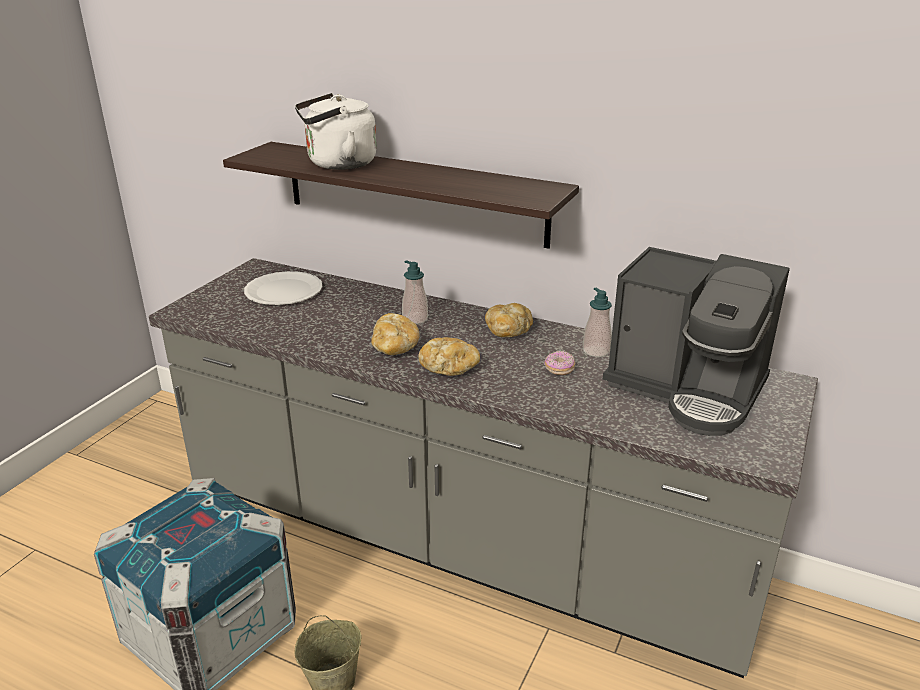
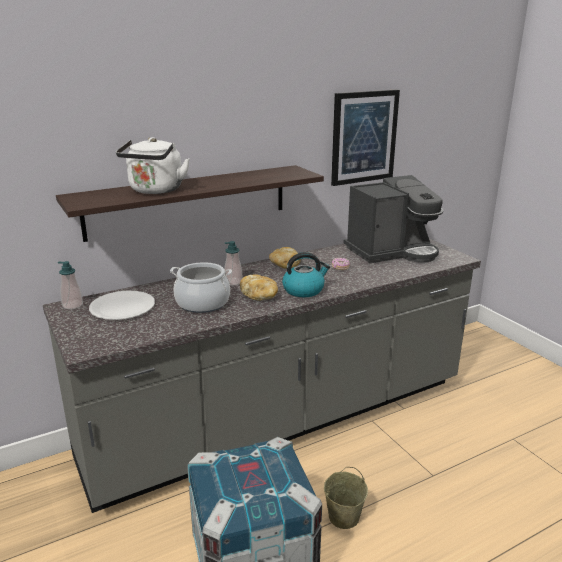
camera: 55 degrees left, 5 degrees down
bread [418,337,480,376] -> kettle [282,252,330,297]
soap dispenser [583,288,612,357] -> soap dispenser moved to [58,261,83,309]
none -> cooking pot [170,262,232,313]
none -> picture [331,90,400,186]

